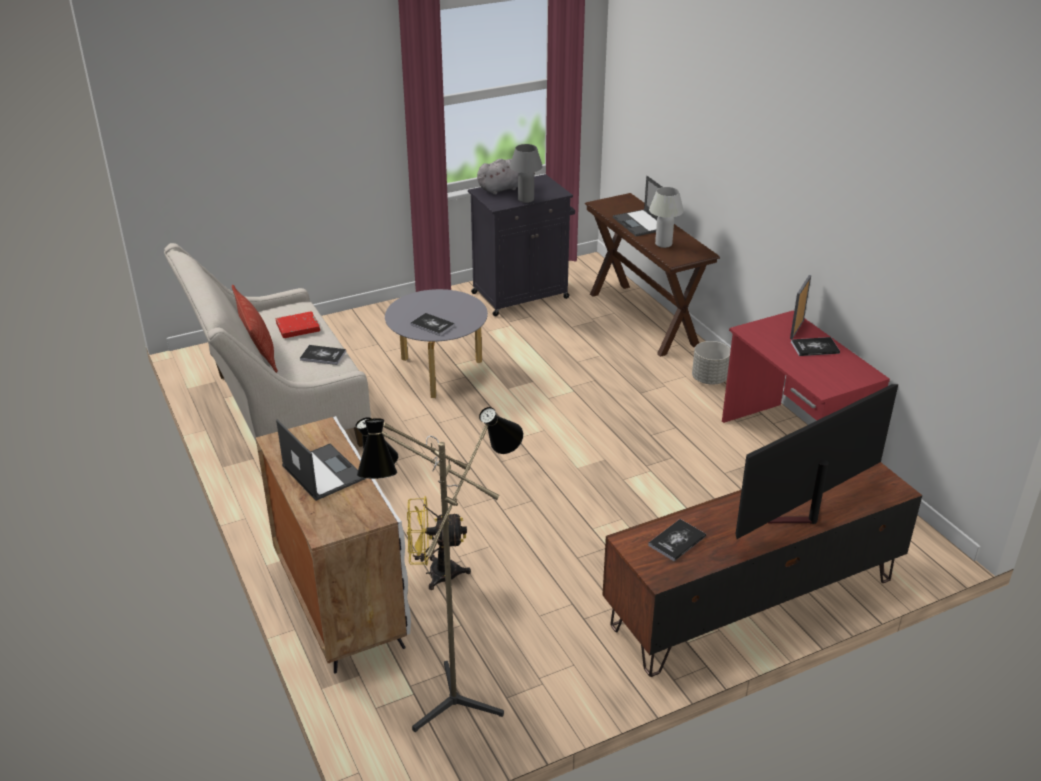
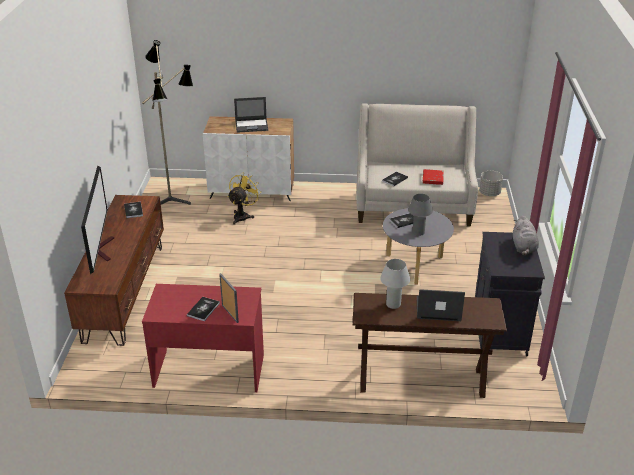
camera: 120 degrees right, 0 degrees up
pillow [232,284,278,373] -> none
grey table lamp [510,144,543,203] -> grey table lamp moved to [408,194,433,236]
grey planter [692,341,731,385] -> grey planter moved to [479,171,503,196]

